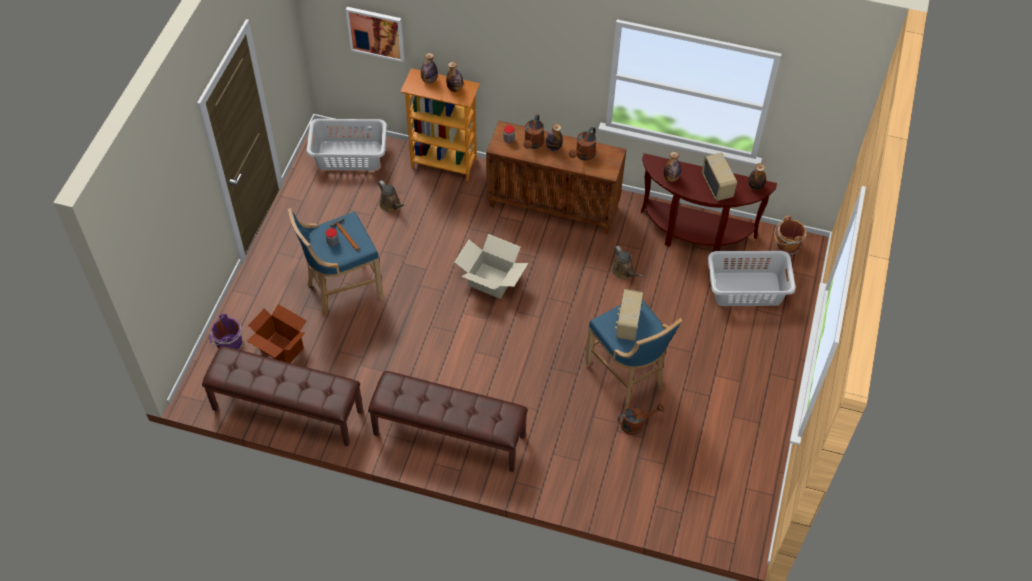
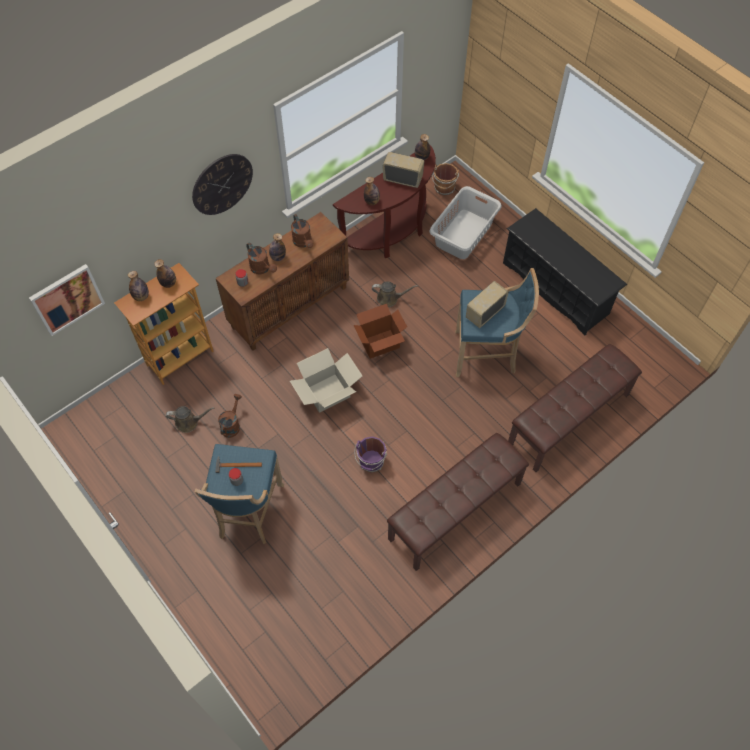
camera: 55 degrees left, 5 degrees up
brown bench [202,346,363,446] -> brown bench moved to [508,344,642,472]
purple bucket [209,313,243,350] -> purple bucket moved to [354,437,387,472]
cardboard box [247,304,307,363] -> cardboard box moved to [354,304,407,359]
grey laundry basket [306,119,387,170] -> none
radio [615,289,643,341] -> radio turned 90 degrees clockwise [466,281,509,328]
brown watering can [618,403,664,435] -> brown watering can moved to [218,394,242,438]
none -> wall clock [192,154,253,215]
none -> black shoe rack [503,208,627,335]

